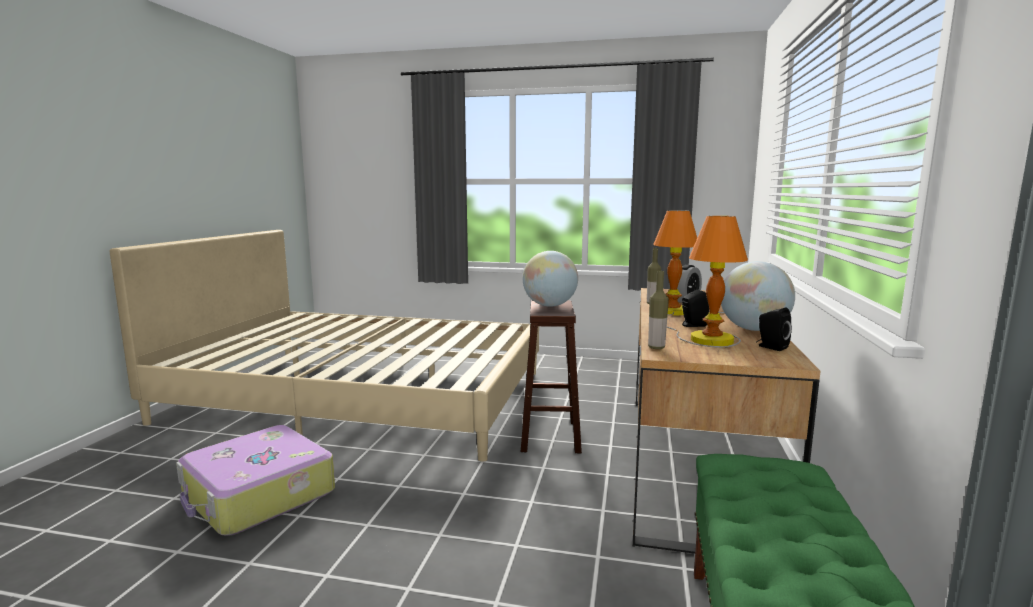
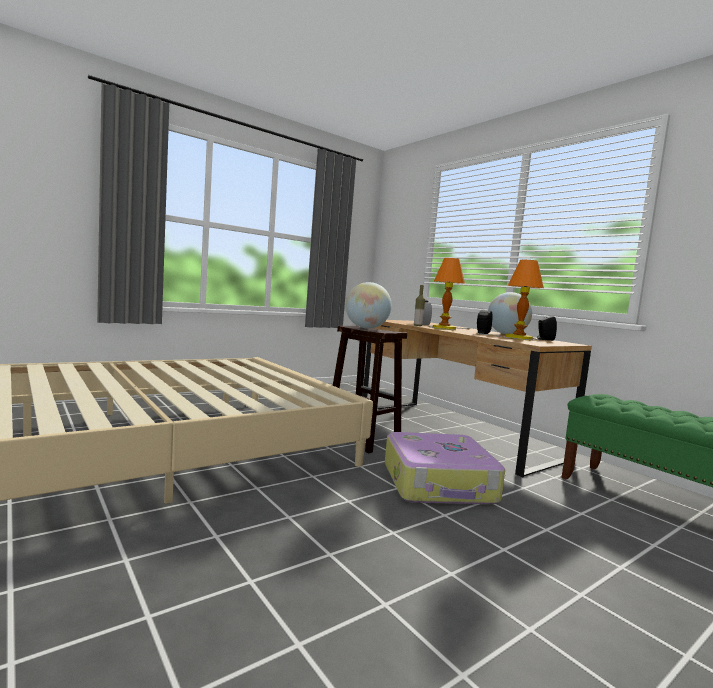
camera: 50 degrees left, 5 degrees down
suitcase [176,425,335,536] -> suitcase moved to [385,432,505,504]
bottle [648,271,669,349] -> none

